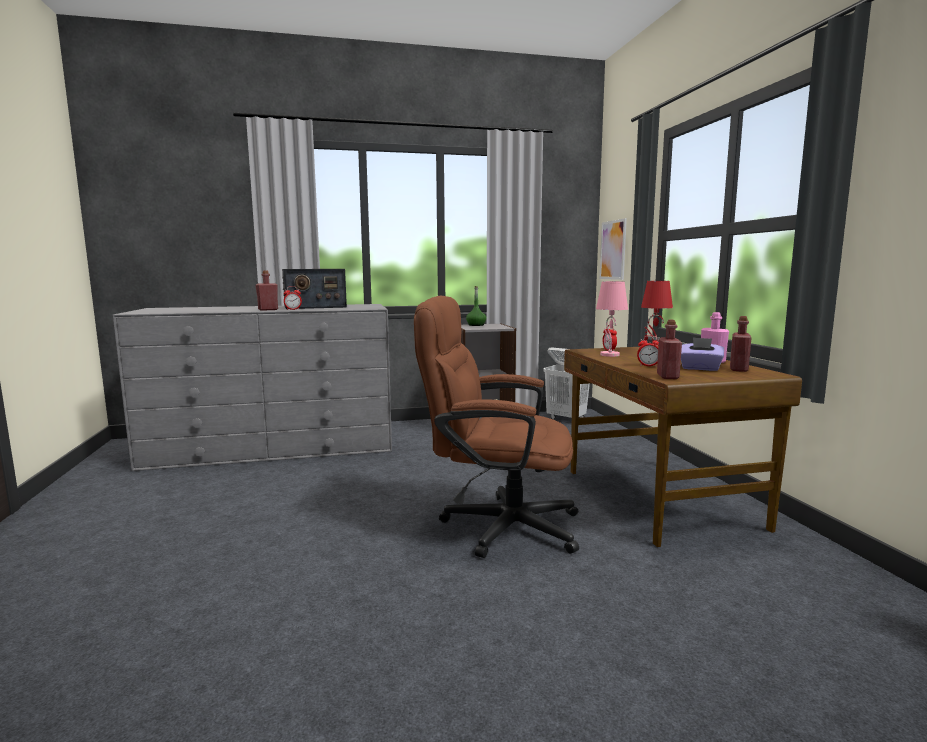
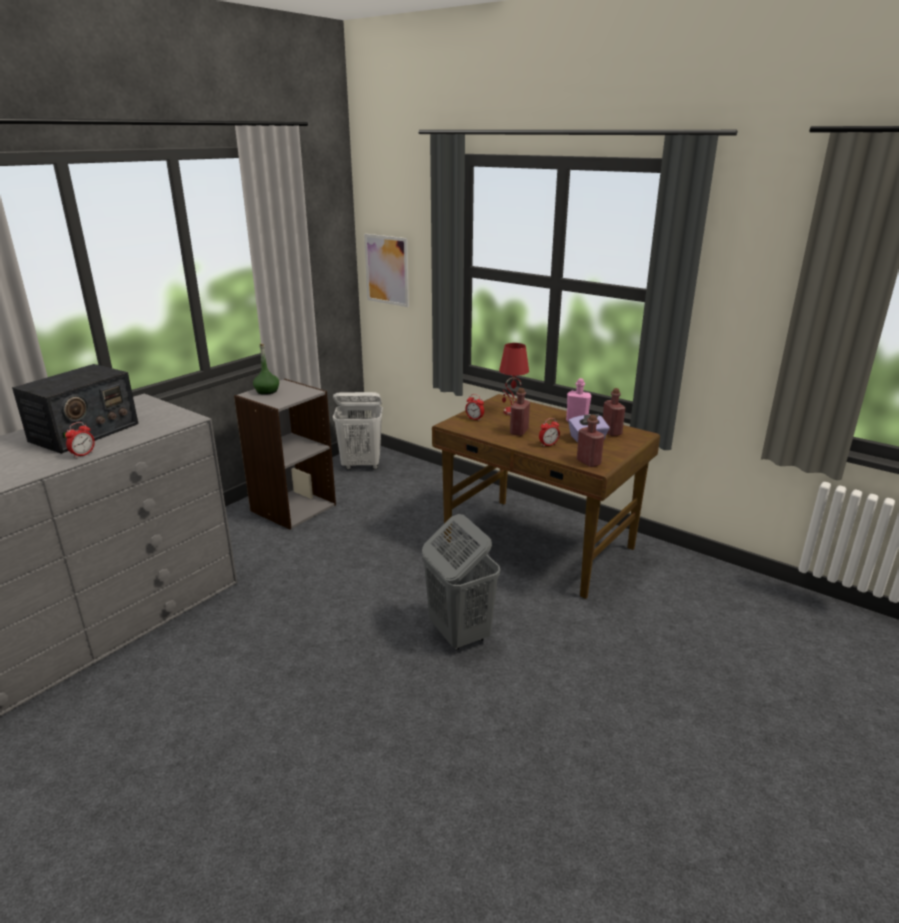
camera: 40 degrees left, 15 degrees up
red bottle [255,270,278,311] -> red bottle moved to [510,388,530,436]
brown office chair [414,296,579,558] -> grey laundry basket [422,514,501,650]
pink table lamp [596,281,628,357] -> none

